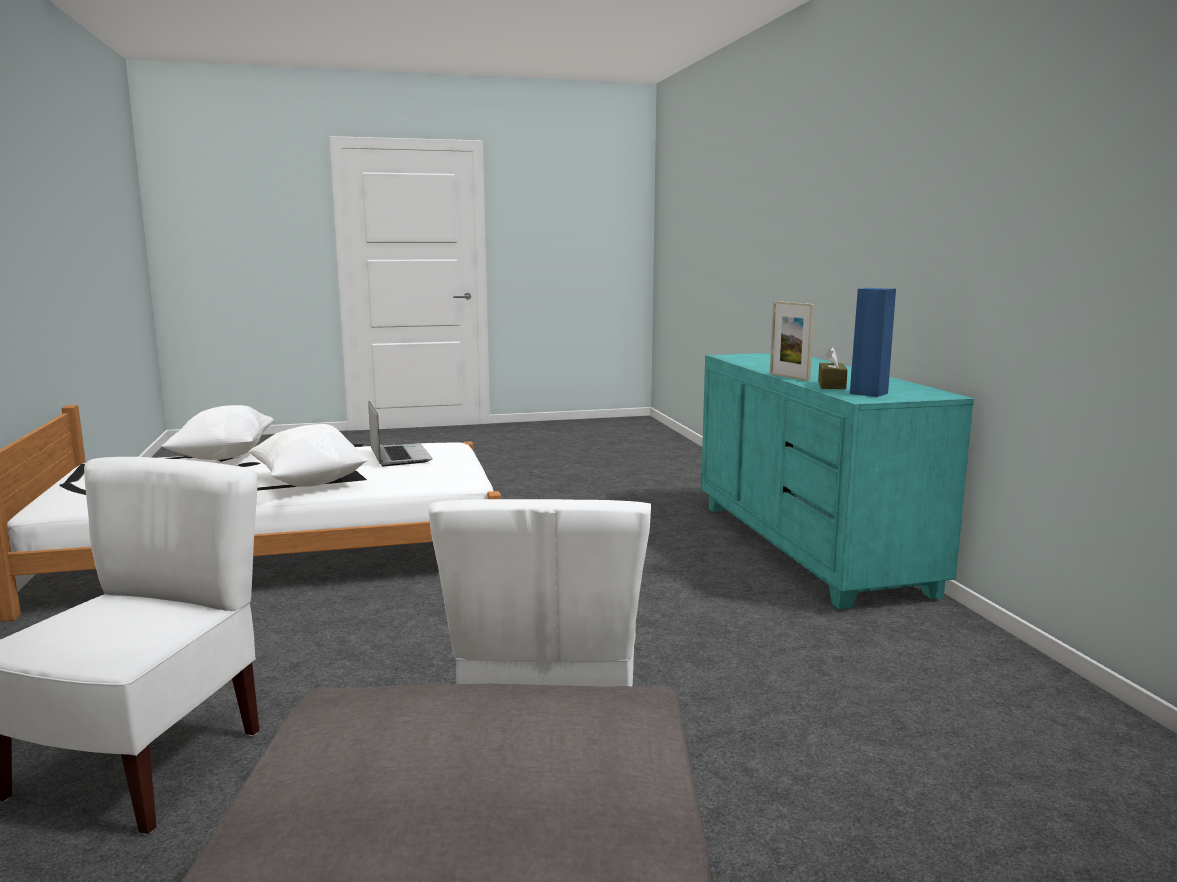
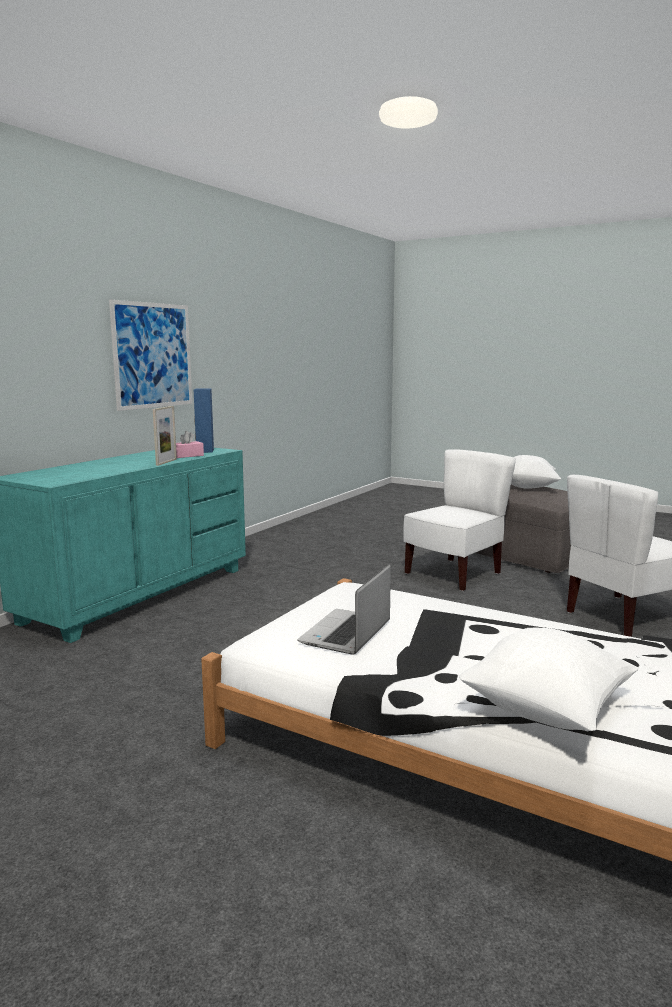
camera: 135 degrees left, 0 degrees up
white pillow [249,424,368,487] -> white pillow moved to [511,455,561,489]
brown tissue box [818,347,848,389] -> pink tissue box [176,431,204,458]
none -> picture [109,300,192,411]

